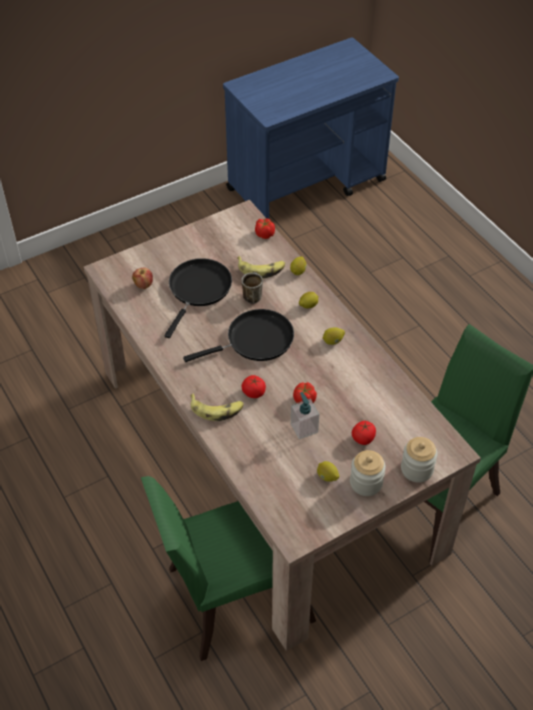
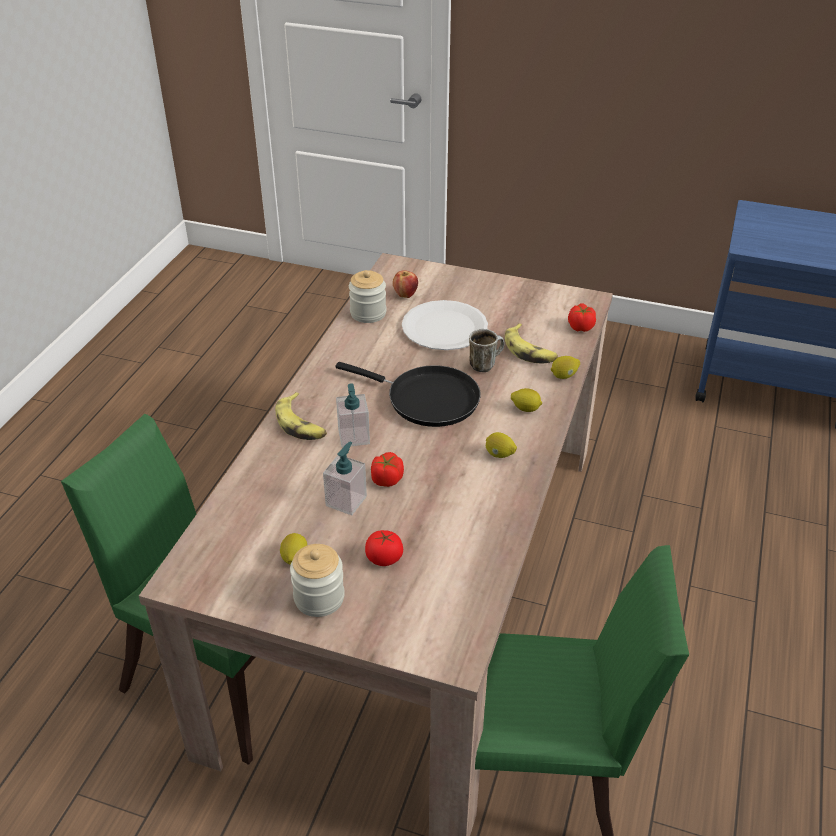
camera: 50 degrees right, 10 degrees down
black frying pan [165,258,232,338] -> white plate [402,300,488,350]
tomato [241,375,266,398] -> soap dispenser [336,383,370,448]
jar [401,437,437,483] -> jar moved to [349,270,386,323]

